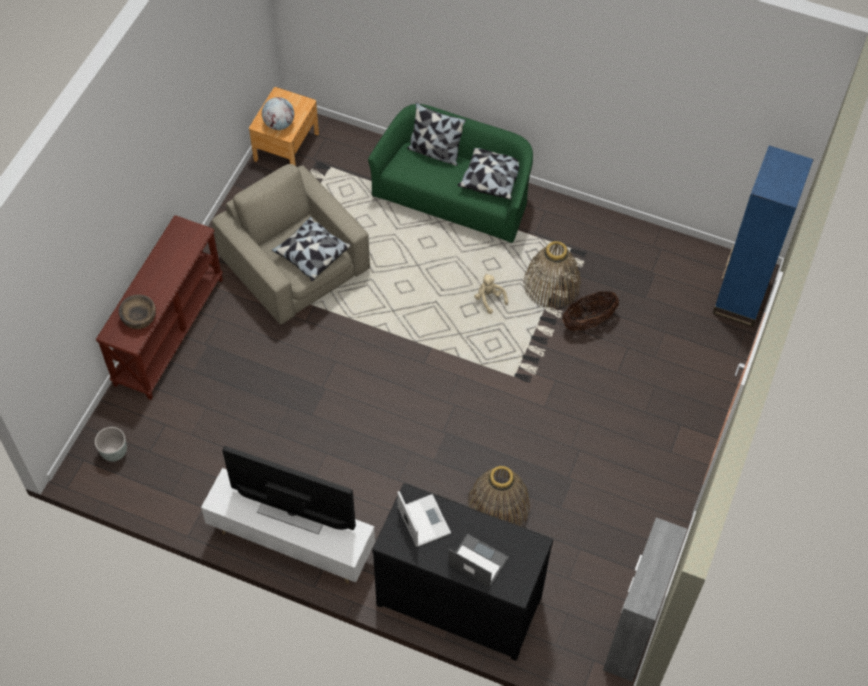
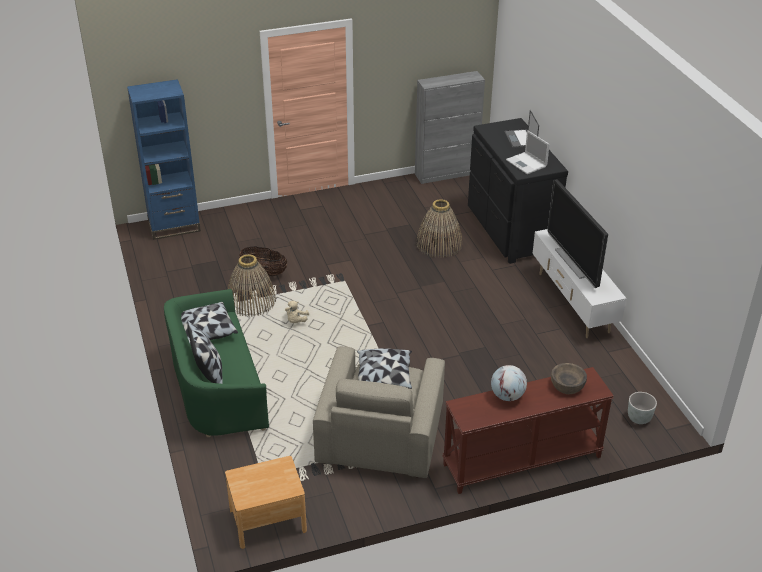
camera: 130 degrees left, 20 degrees down
globe [262,97,294,130] -> globe moved to [491,365,527,401]
laptop [397,491,451,547] -> laptop turned 60 degrees counterclockwise [506,130,550,174]

